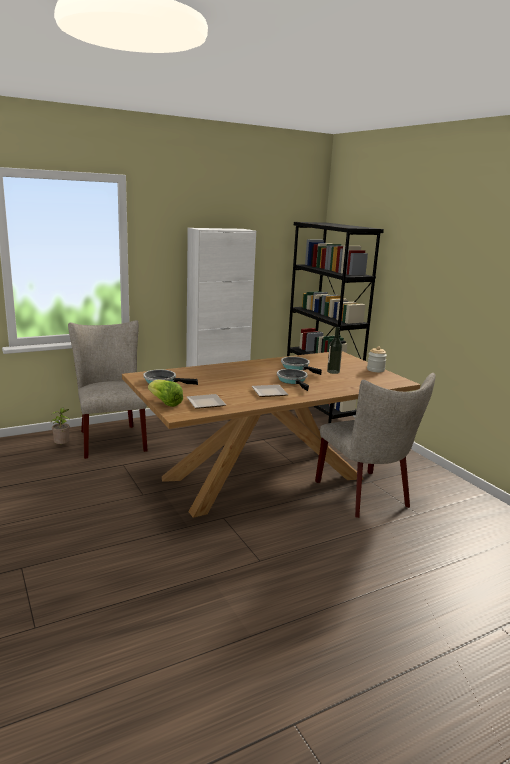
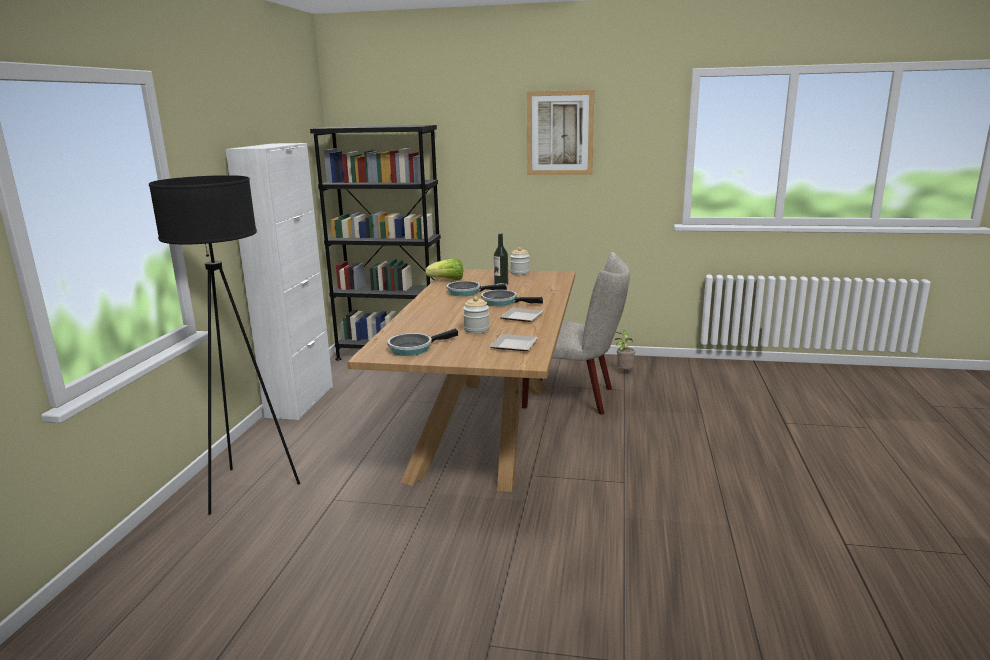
camera: 50 degrees left, 0 degrees up
potted plant [51,407,70,444] -> potted plant moved to [615,330,635,369]
beige chair [68,320,147,459] -> black floor lamp [149,175,300,515]
lettuce [148,380,183,407] -> lettuce moved to [425,258,463,280]
none -> jar [463,296,489,334]
none -> picture [527,90,594,175]

